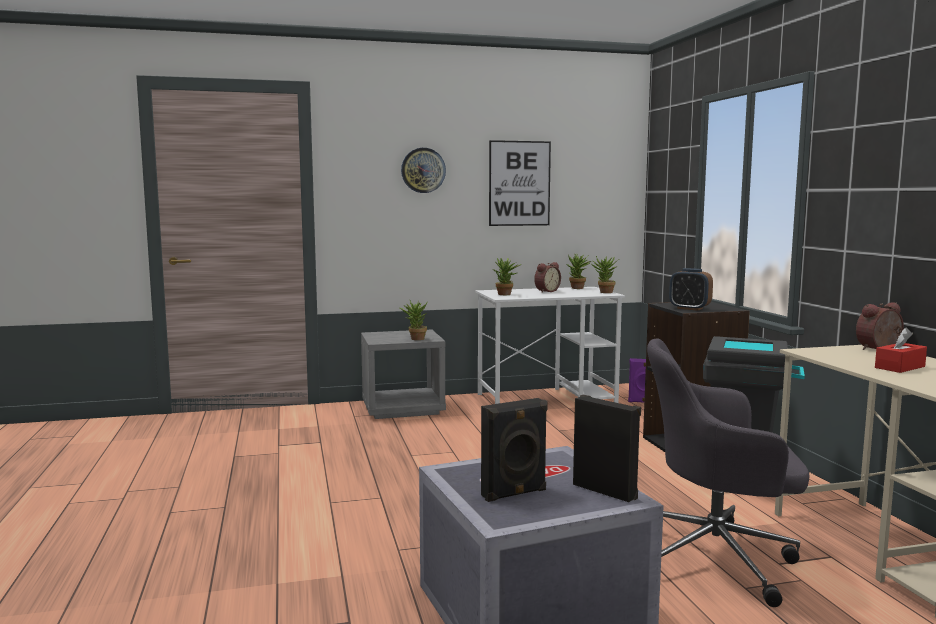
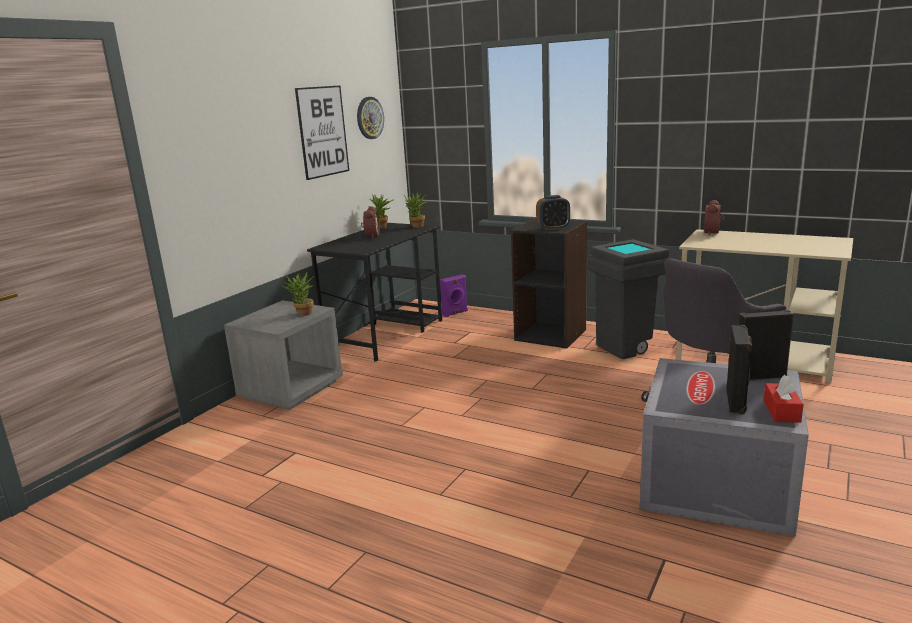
camera: 45 degrees left, 10 degrees up
wall clock [401,148,446,193] -> wall clock moved to [357,97,384,139]
white desk [475,287,625,404] -> black desk [307,223,442,362]
potted plant [493,258,522,295] -> none
red tissue box [875,327,927,373] -> red tissue box moved to [764,375,804,423]

